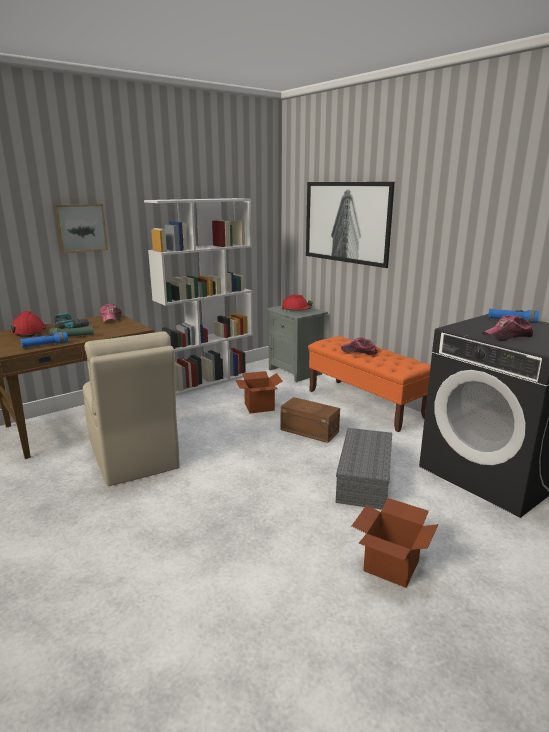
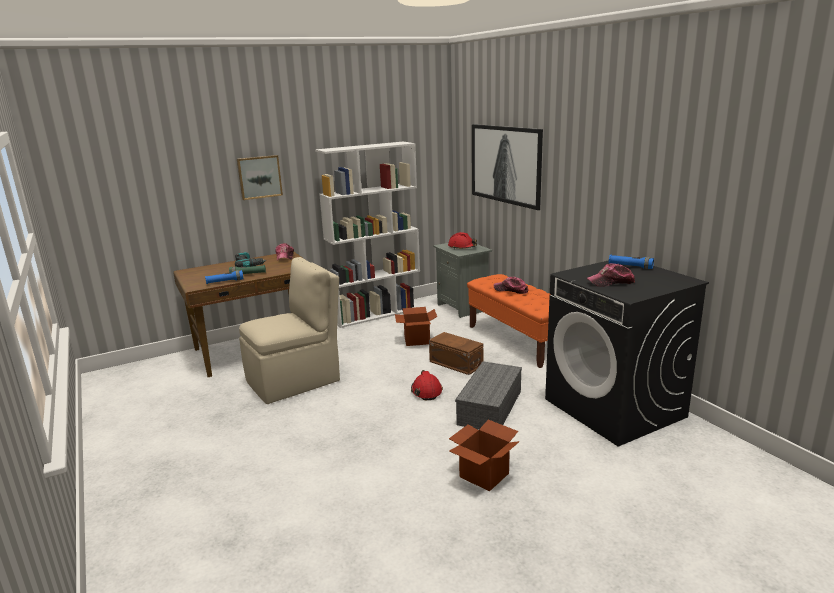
camera: 10 degrees right, 0 degrees up
red hard hat [10,311,46,337] -> red hard hat moved to [411,370,443,400]
beige chair [83,331,180,486] -> beige chair turned 105 degrees counterclockwise [239,257,340,404]

